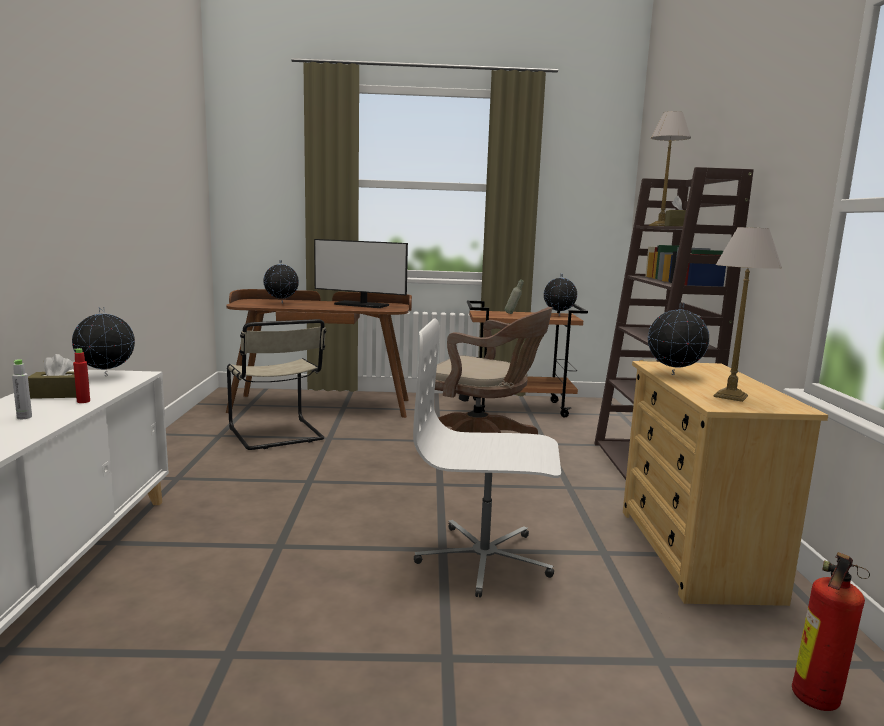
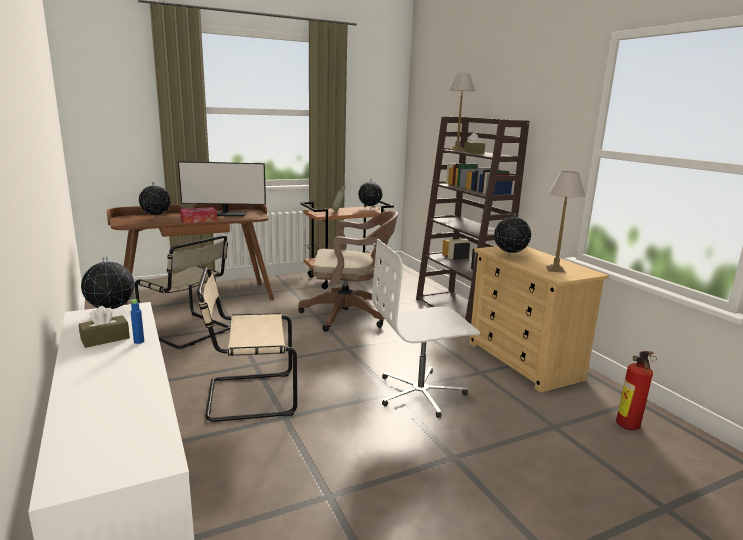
camera: 25 degrees left, 5 degrees up
grey bottle [12,359,32,419] -> none
red bottle [73,348,90,403] -> blue bottle [130,299,144,344]
none -> tissue box [180,207,217,223]
none -> beige chair [197,268,297,422]

